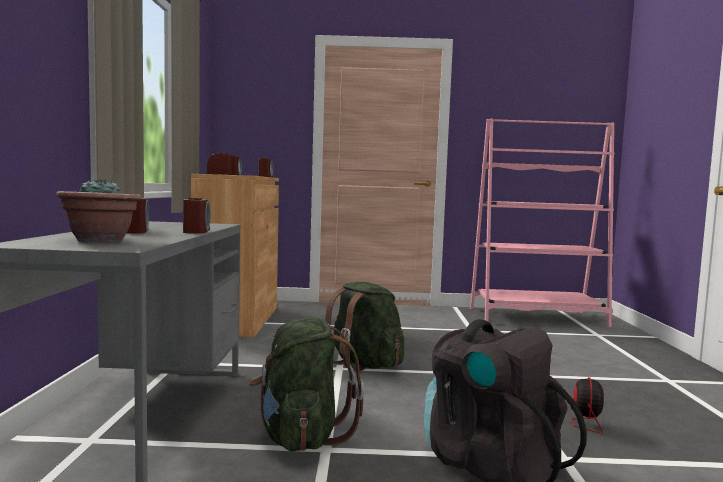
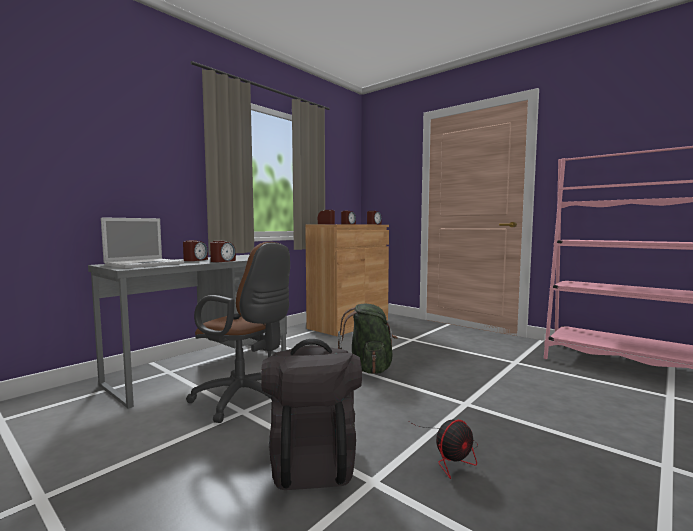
camera: 40 degrees right, 0 degrees up
potted plant [56,179,141,242] -> laptop [101,217,184,268]
green backpack [250,317,364,451] -> brown office chair [186,242,290,423]

